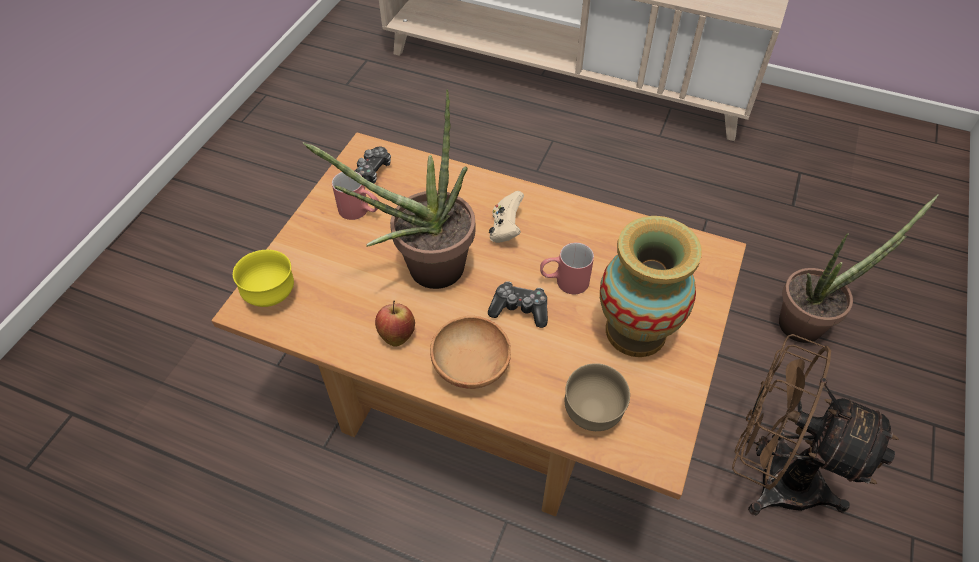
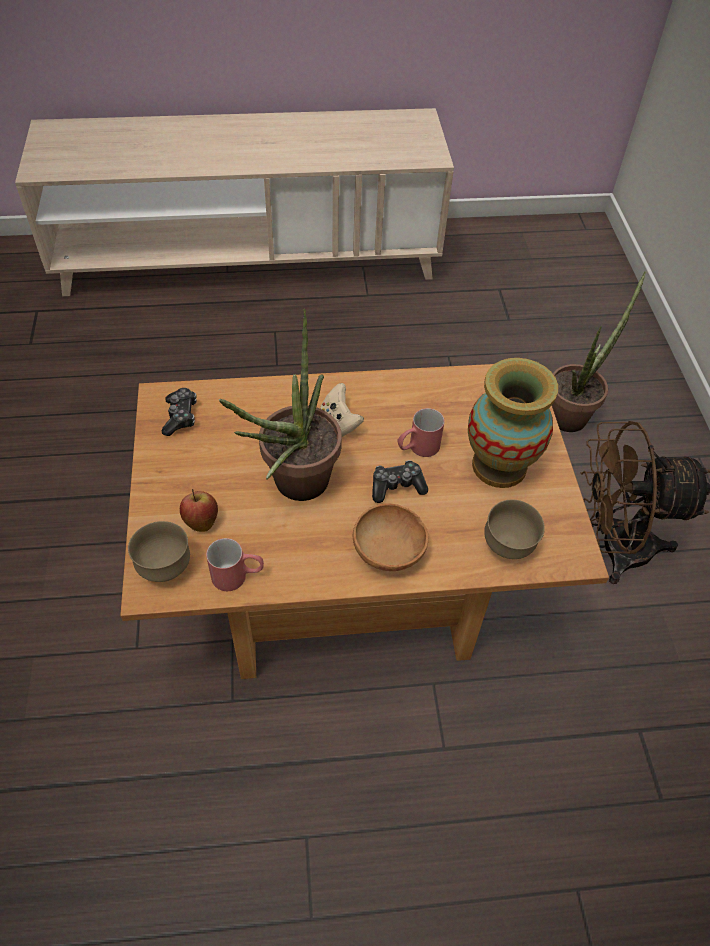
camera: 30 degrees left, 0 degrees up
yellow bowl [233,250,294,307] -> brown bowl [128,521,190,582]
red mug [332,172,379,220] -> red mug moved to [206,538,264,591]
apple [375,300,415,347] -> apple moved to [180,489,218,532]

